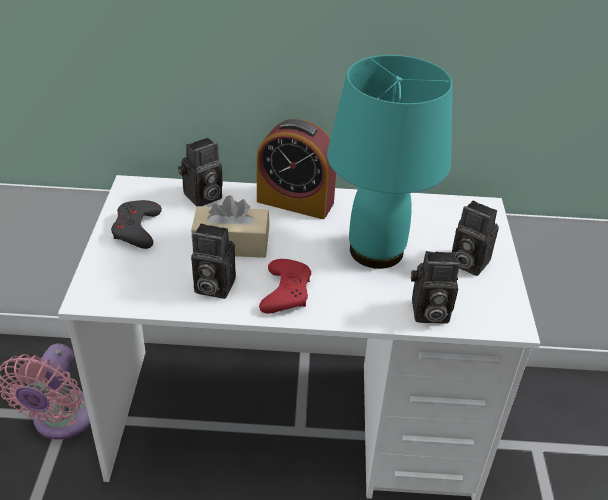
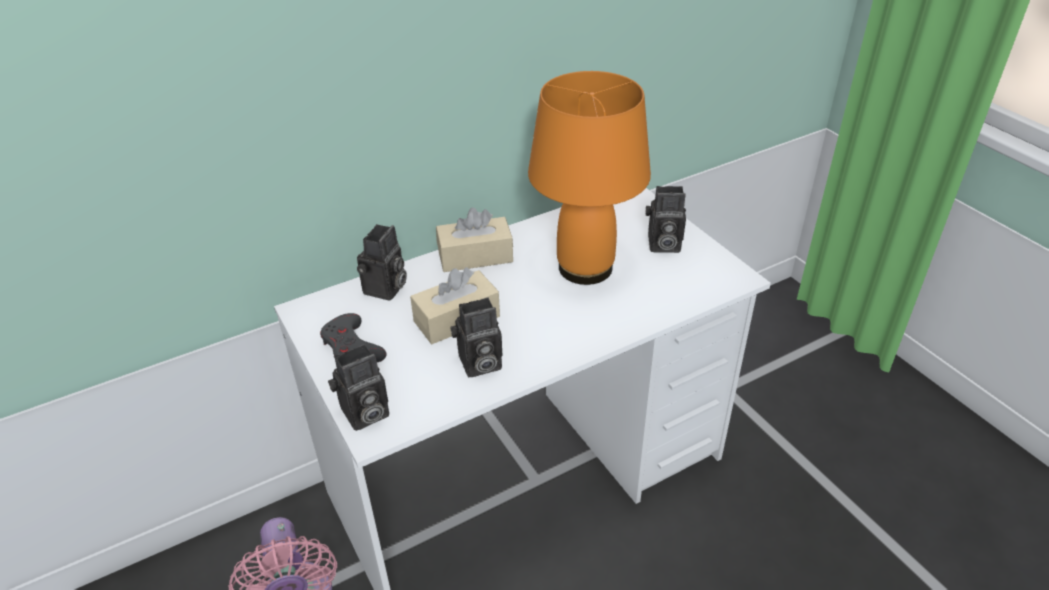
camera: 30 degrees left, 0 degrees up
alarm clock [257,119,336,219] -> beige tissue box [436,207,513,272]
red game controller [259,259,311,314] -> none
turquoise table lamp [327,55,452,269] -> orange table lamp [528,71,651,285]
camera [411,251,460,324] -> camera moved to [328,344,389,431]

